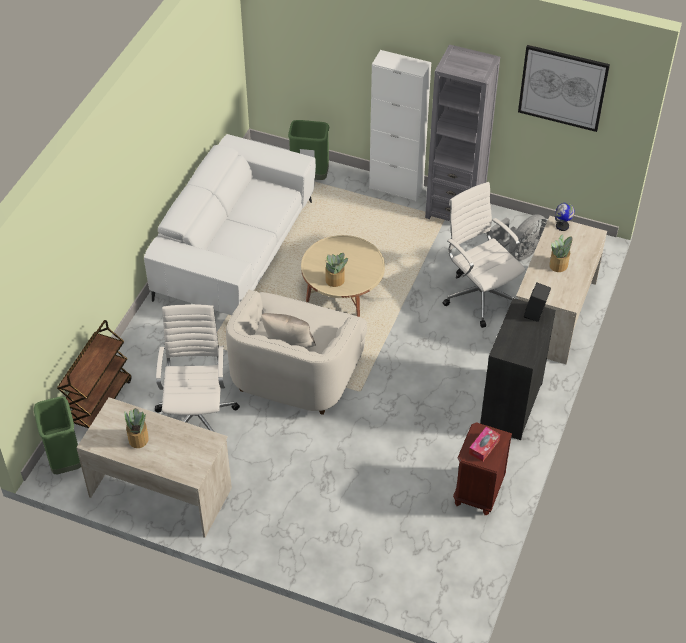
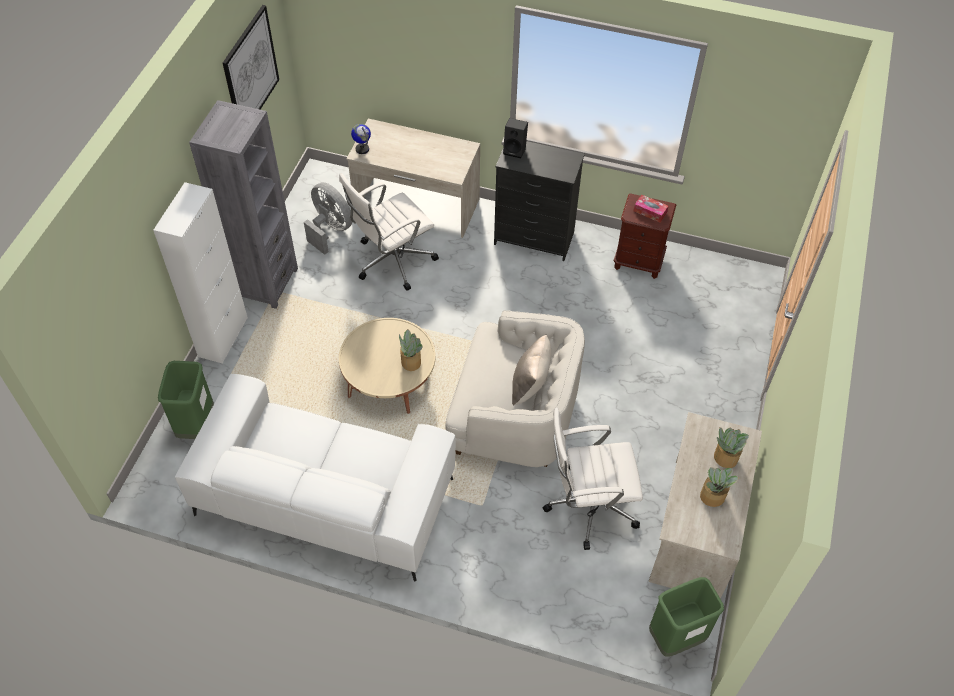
camera: 95 degrees left, 5 degrees up
brown cart [57,320,132,428] -> none
potted plant [550,234,573,272] -> potted plant moved to [714,427,749,468]

